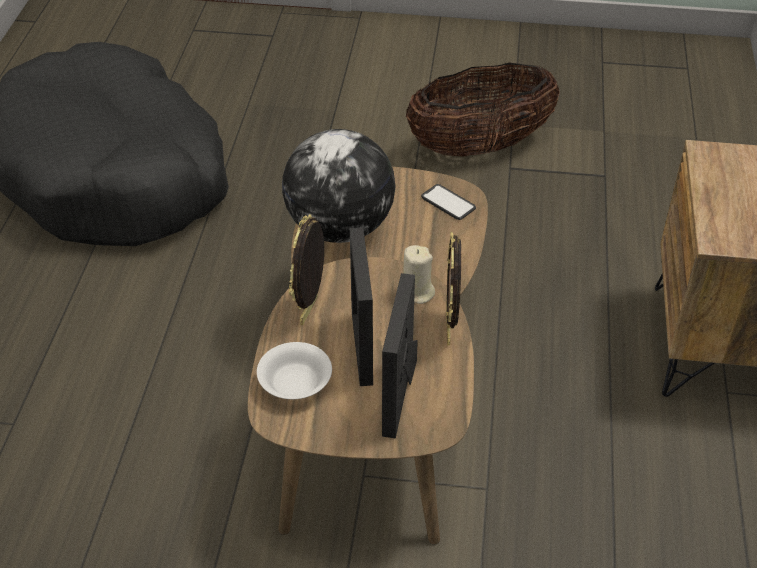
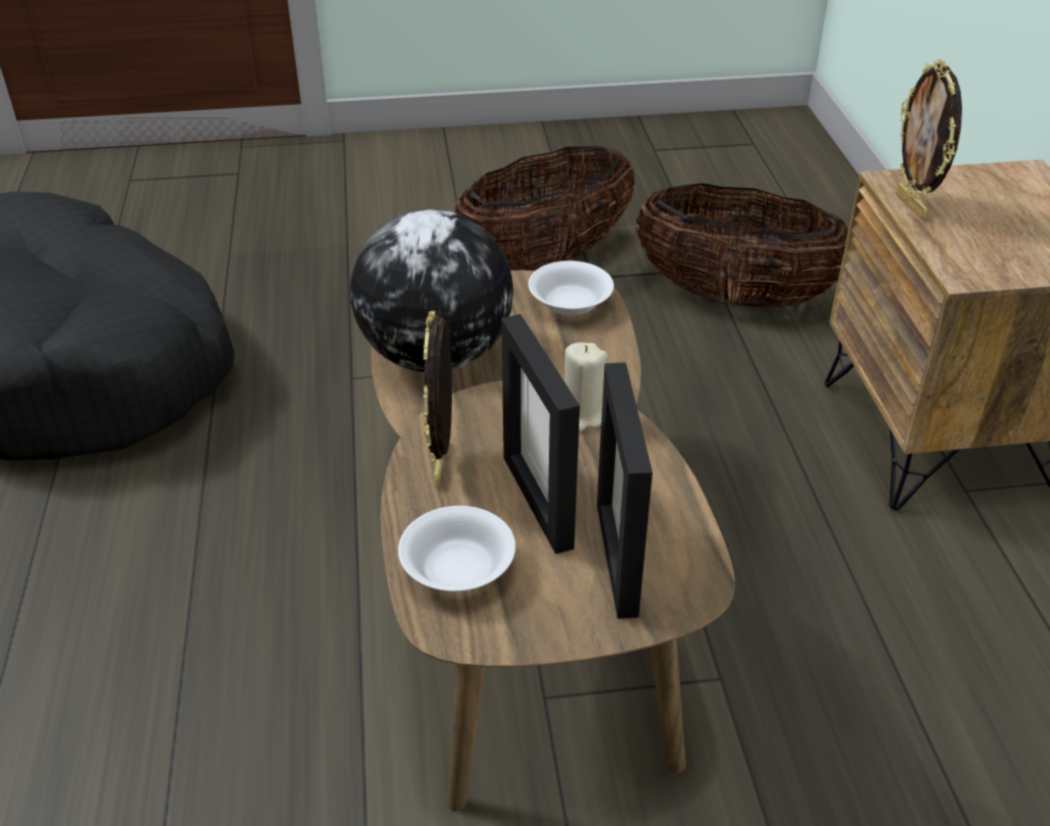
camera: 15 degrees left, 5 degrees down
phone [421,184,476,220] -> white bowl [528,261,614,316]
picture frame [446,232,461,346] -> picture frame moved to [896,59,962,219]
none -> basket [636,183,848,308]

